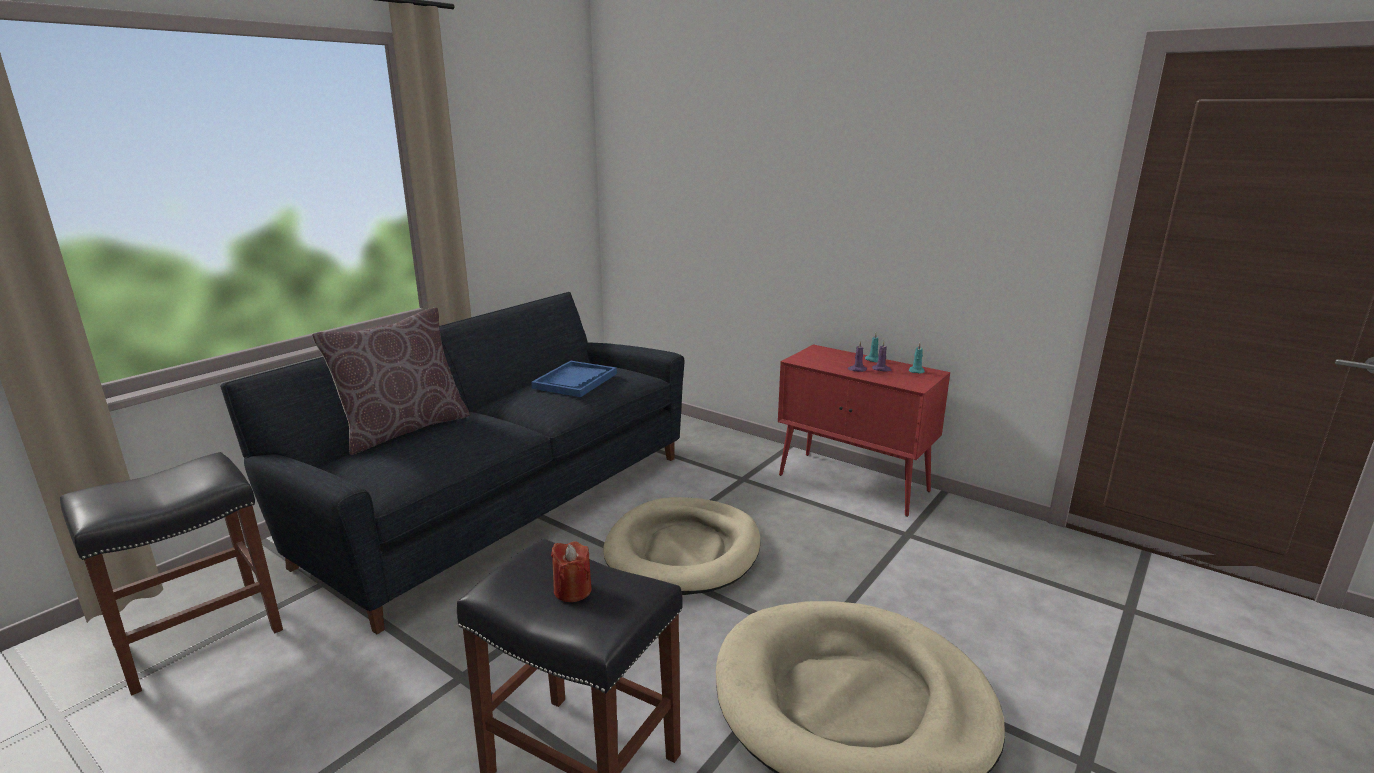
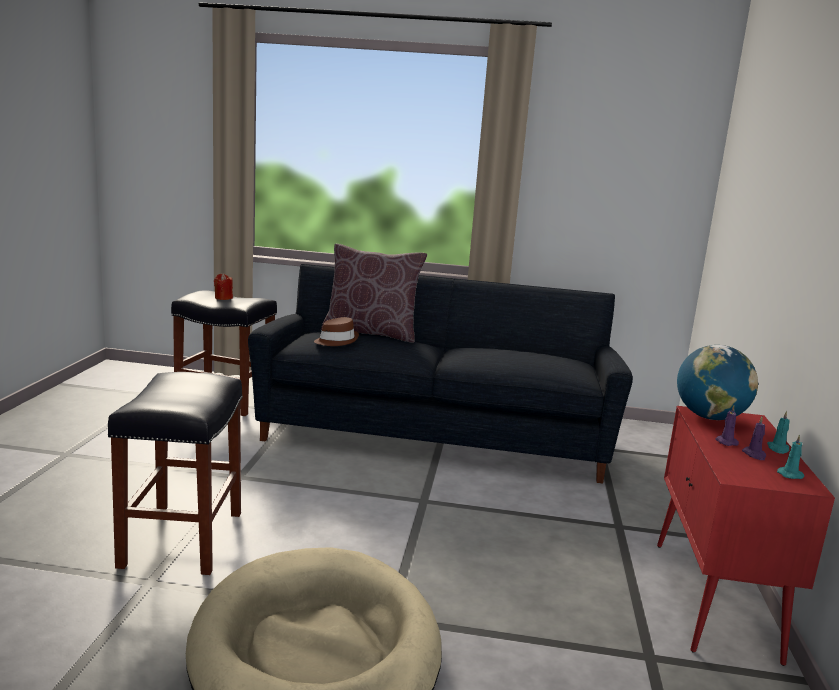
camera: 60 degrees right, 5 degrees down
blue tray [531,361,617,397] -> none
red candle [551,541,591,602] -> red candle moved to [214,273,233,300]
beige dog bed [603,497,760,595] -> none
none -> brown hat [314,317,359,346]
none -> globe [677,345,758,420]

